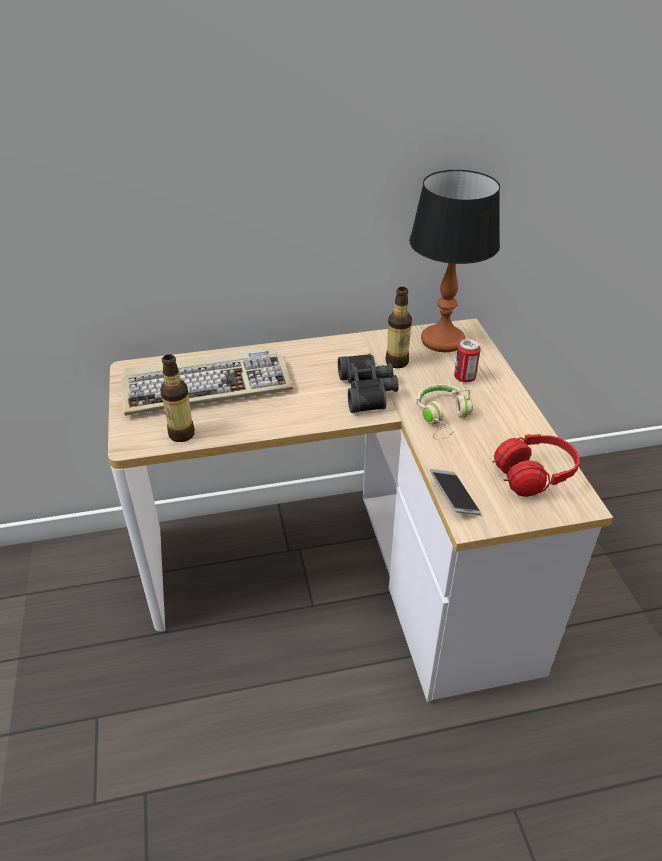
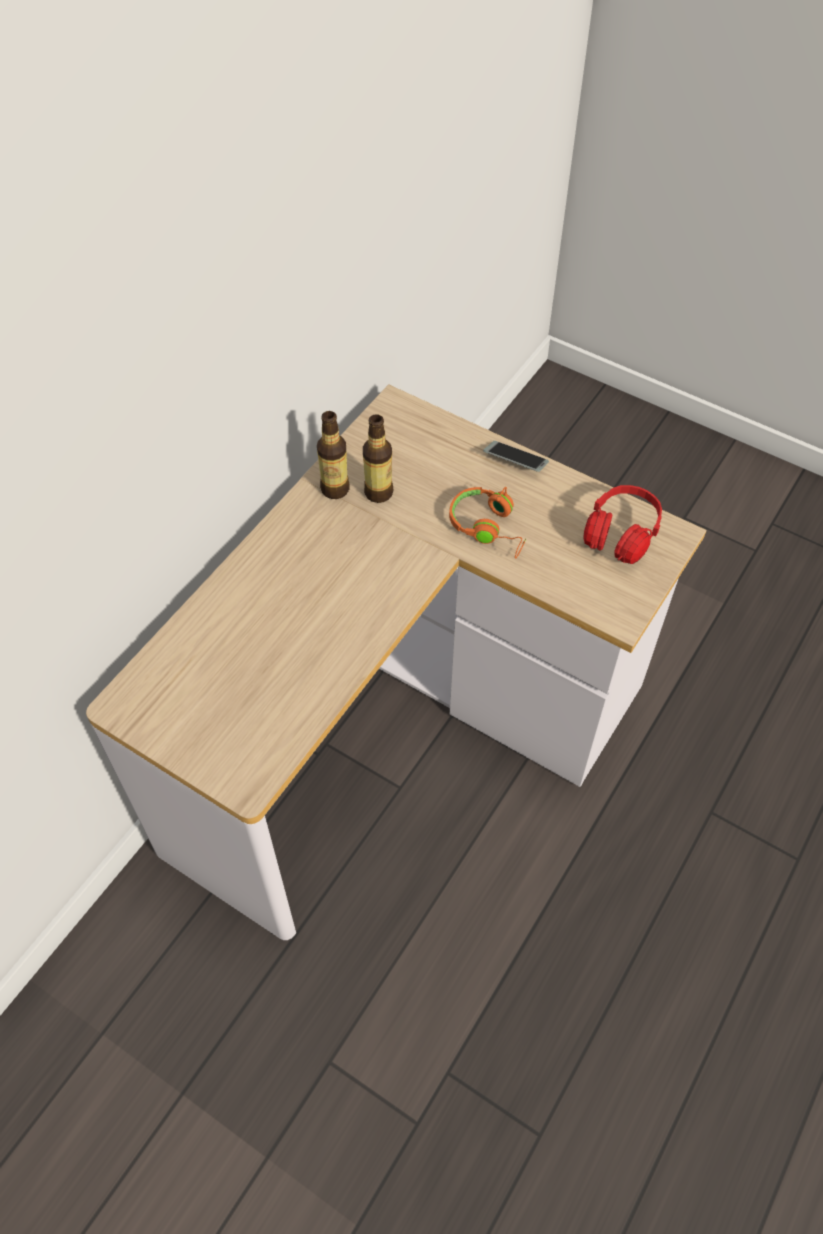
camera: 45 degrees left, 15 degrees up
keyboard [121,347,293,416] -> none
bottle [160,354,195,442] -> bottle moved to [317,411,350,499]
black binoculars [338,354,399,413] -> none
table lamp [409,170,500,352] -> none
beige headphones [417,384,473,440] -> orange headphones [449,487,526,559]
phone [430,469,481,515] -> phone moved to [483,441,549,472]
can [454,339,481,382] -> none

